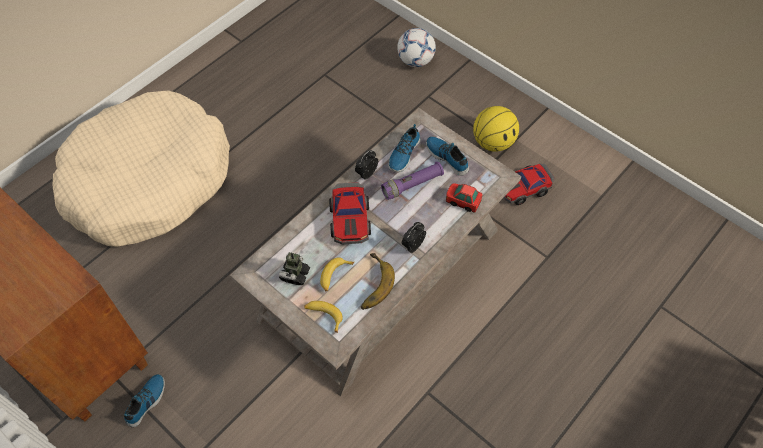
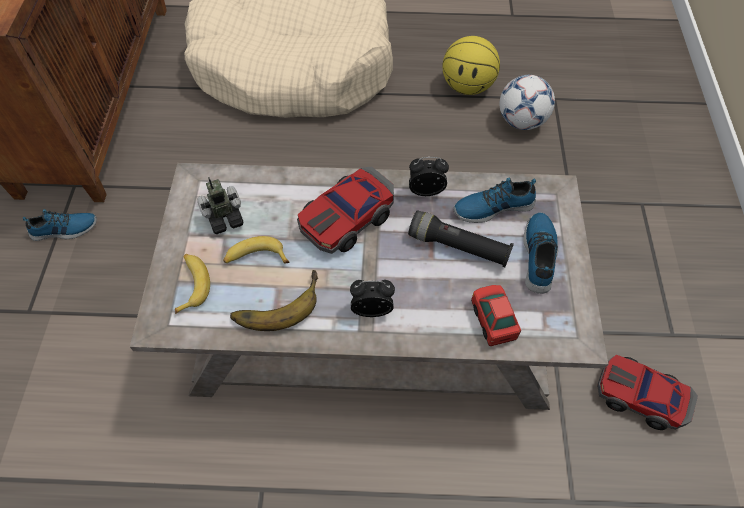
camera: 50 degrees right, 0 degrees up
purple flashlight [381,161,444,200] -> black flashlight [408,210,514,267]
football [397,28,436,67] -> football moved to [500,75,555,130]
basketball [473,106,519,152] -> basketball moved to [442,36,500,95]

